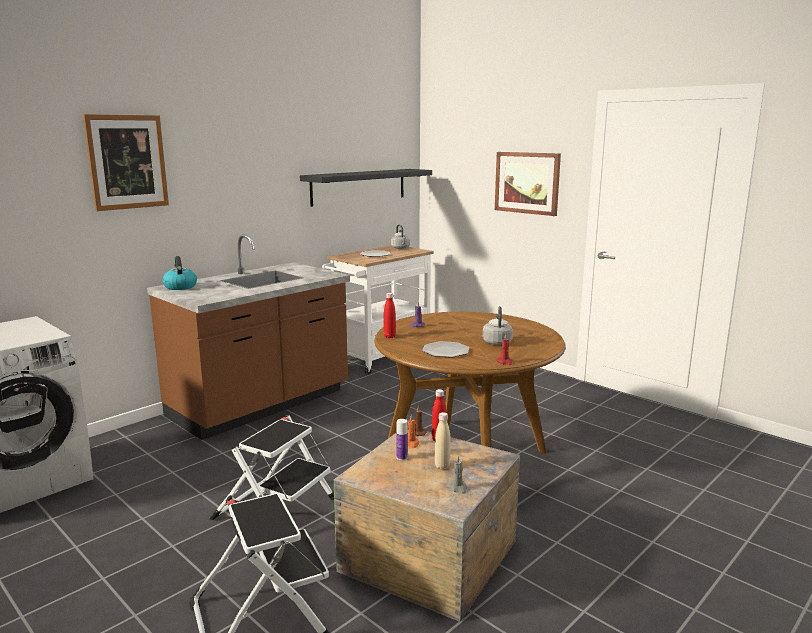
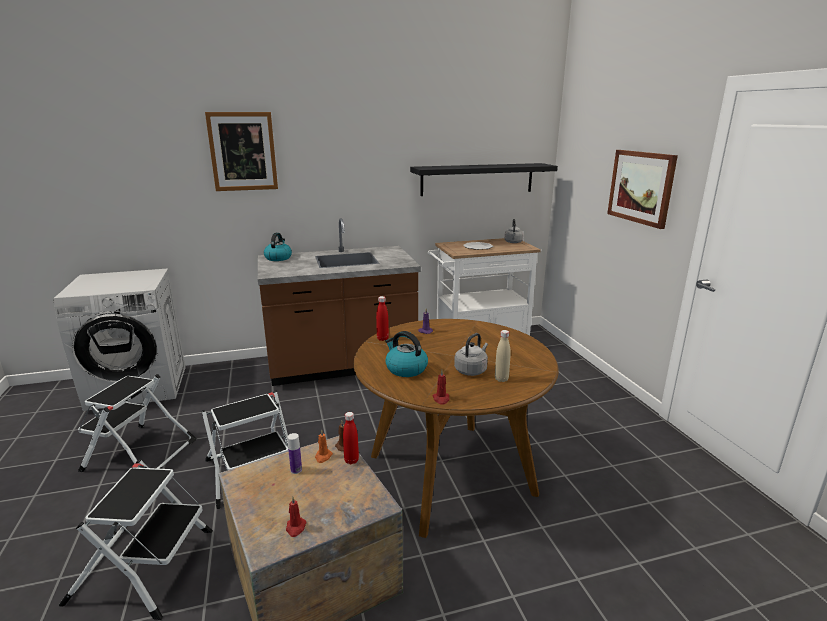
camera: 30 degrees right, 5 degrees up
plate [422,341,469,358] -> kettle [385,331,428,377]
beige bottle [435,412,451,469] -> beige bottle moved to [495,330,511,382]
grey candle [447,455,467,494] -> red candle [286,497,307,537]
none -> step ladder [78,374,197,472]

